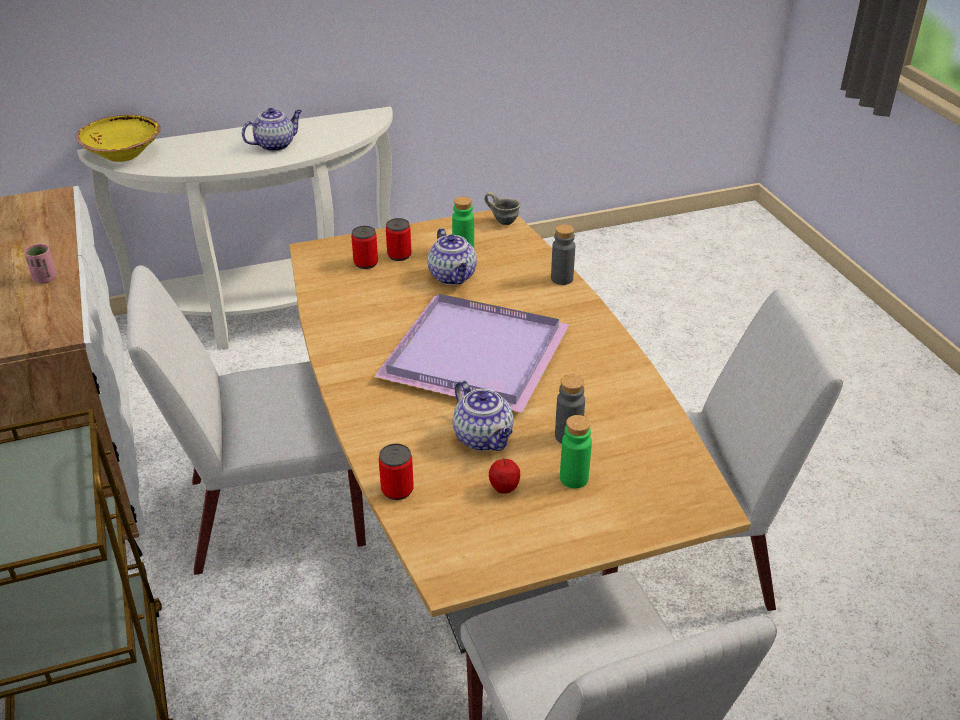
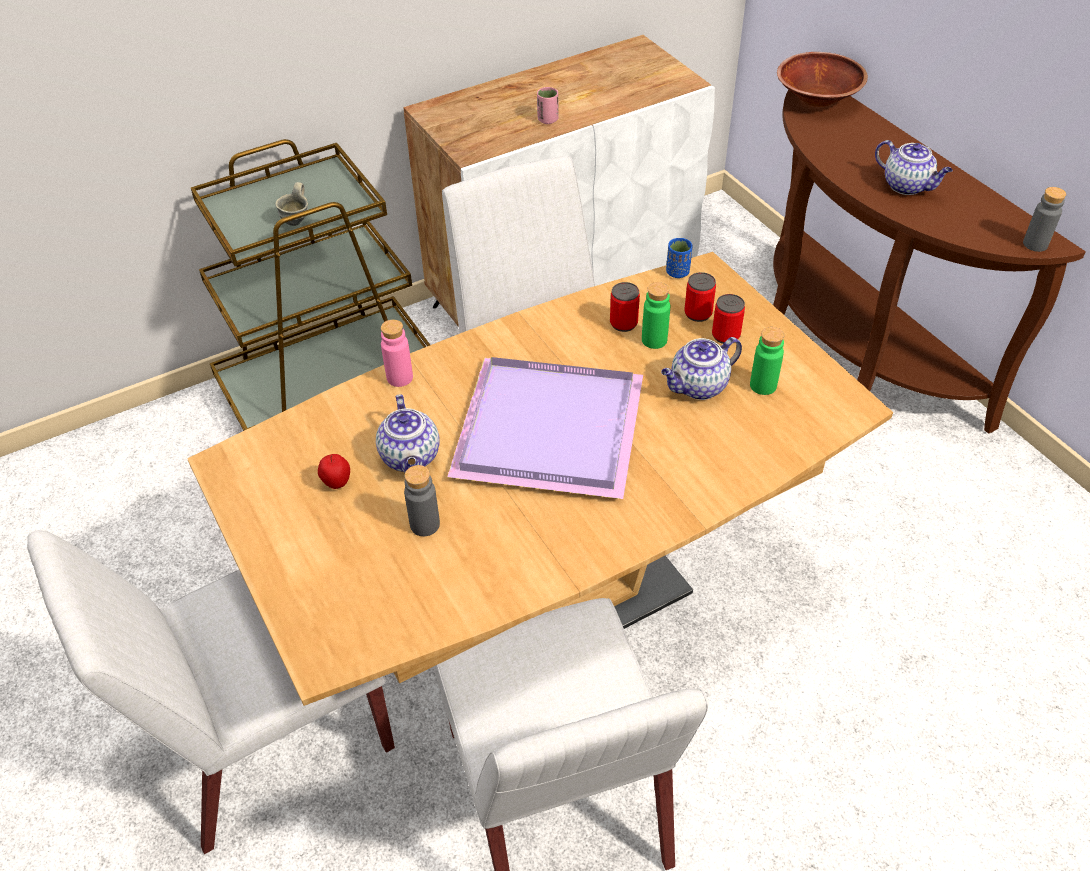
camera: 80 degrees right, 10 degrees up
yellow bowl [76,115,161,162] -> brown bowl [777,52,868,107]
white console table [77,106,393,350] -> brown console table [773,90,1086,434]
can [379,444,414,500] -> can moved to [610,282,640,332]
teapot [453,380,513,451] -> teapot turned 60 degrees counterclockwise [376,394,440,473]
grey mug [484,192,520,225] -> grey mug moved to [275,182,308,226]
grey bottle [551,224,575,285] -> grey bottle moved to [1023,187,1066,252]
green bottle [560,415,592,489] -> green bottle moved to [642,282,670,349]
none -> pink bottle [381,319,413,387]
none -> blue cup [666,238,692,278]

